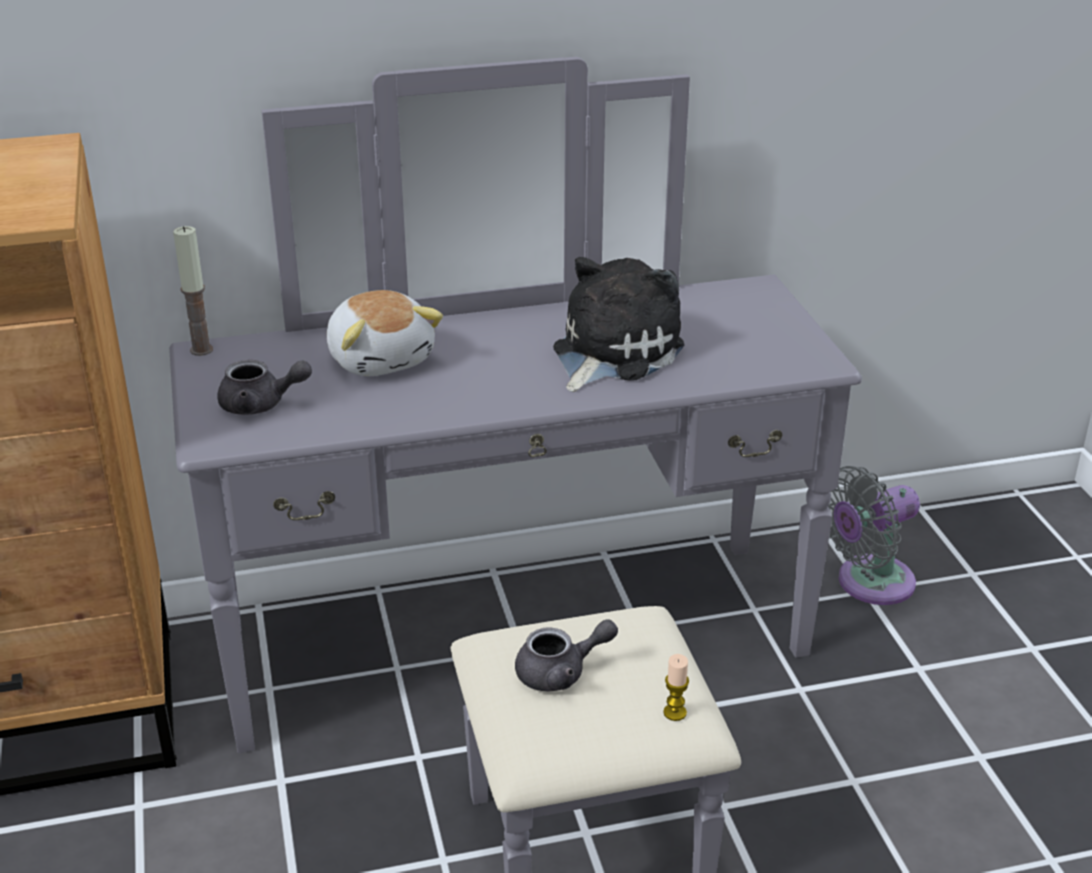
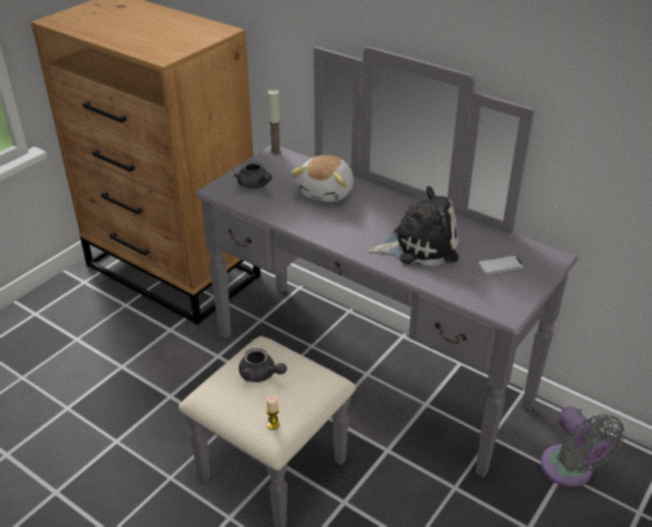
camera: 50 degrees right, 5 degrees up
grey fan [828,466,920,605] -> grey fan turned 135 degrees counterclockwise [541,406,625,487]
none -> phone [477,255,524,275]

